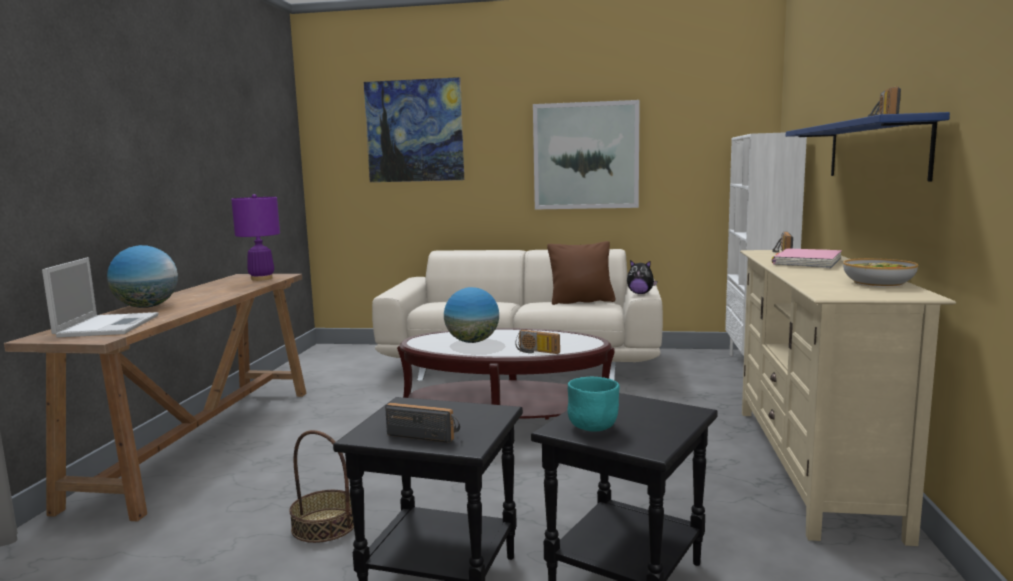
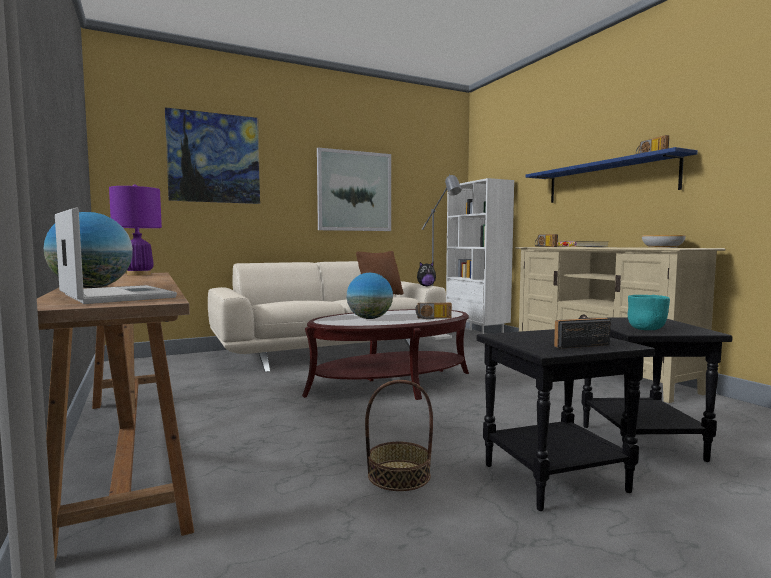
camera: 35 degrees left, 5 degrees down
none -> grey floor lamp [422,174,462,340]

